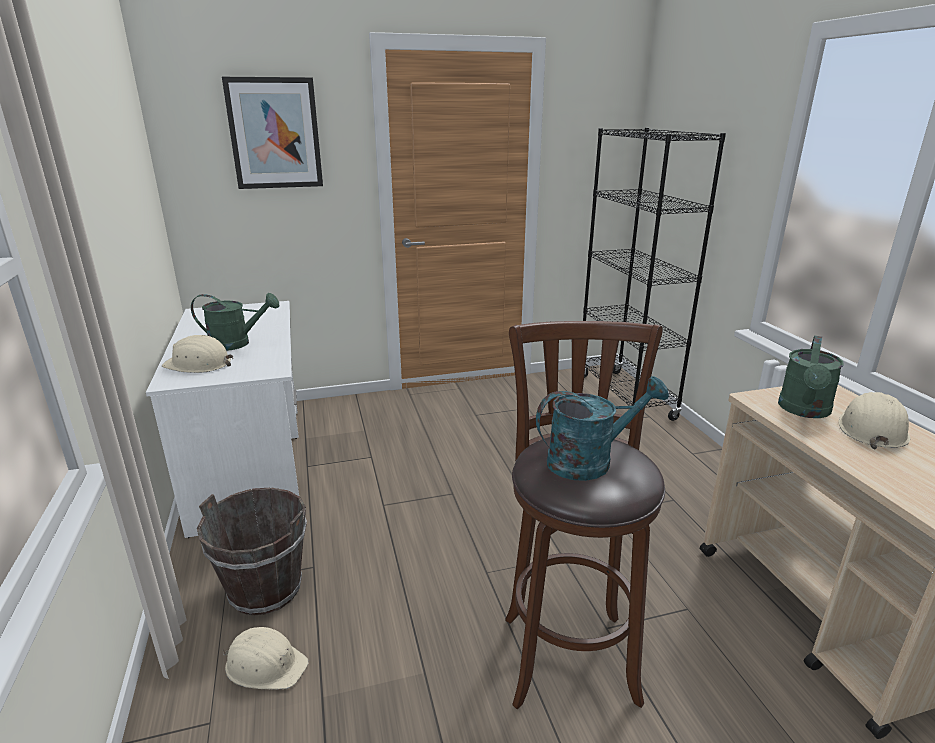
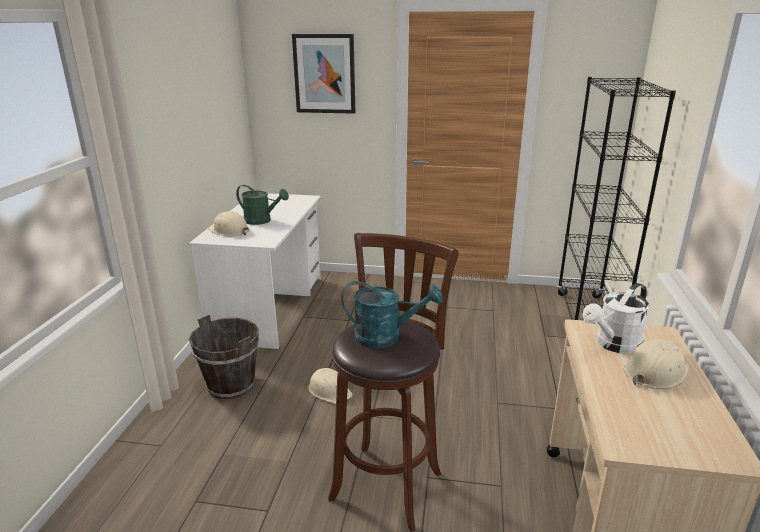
camera: 25 degrees right, 0 degrees up
beige hard hat [223,627,309,689] -> beige hard hat moved to [308,368,353,404]
green watering can [778,336,844,418] -> white watering can [583,283,649,354]

